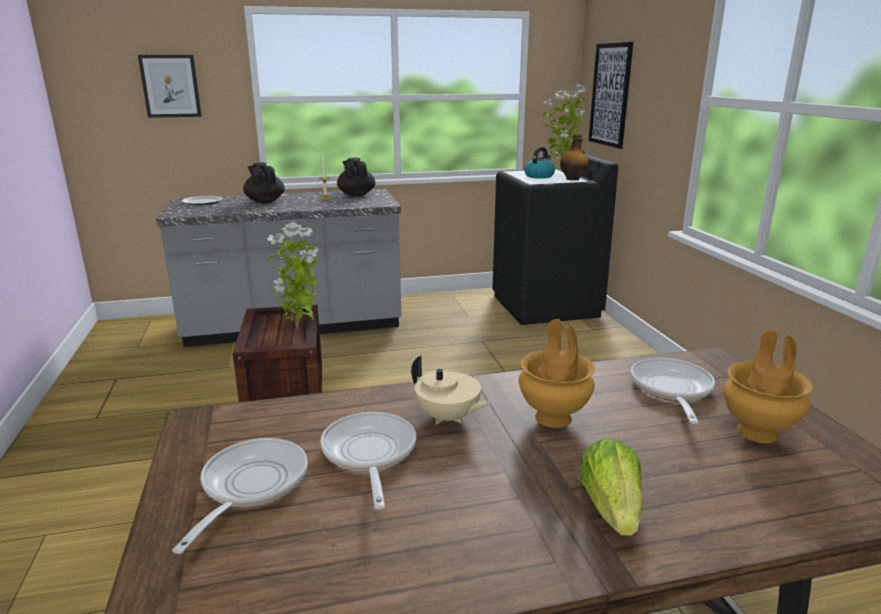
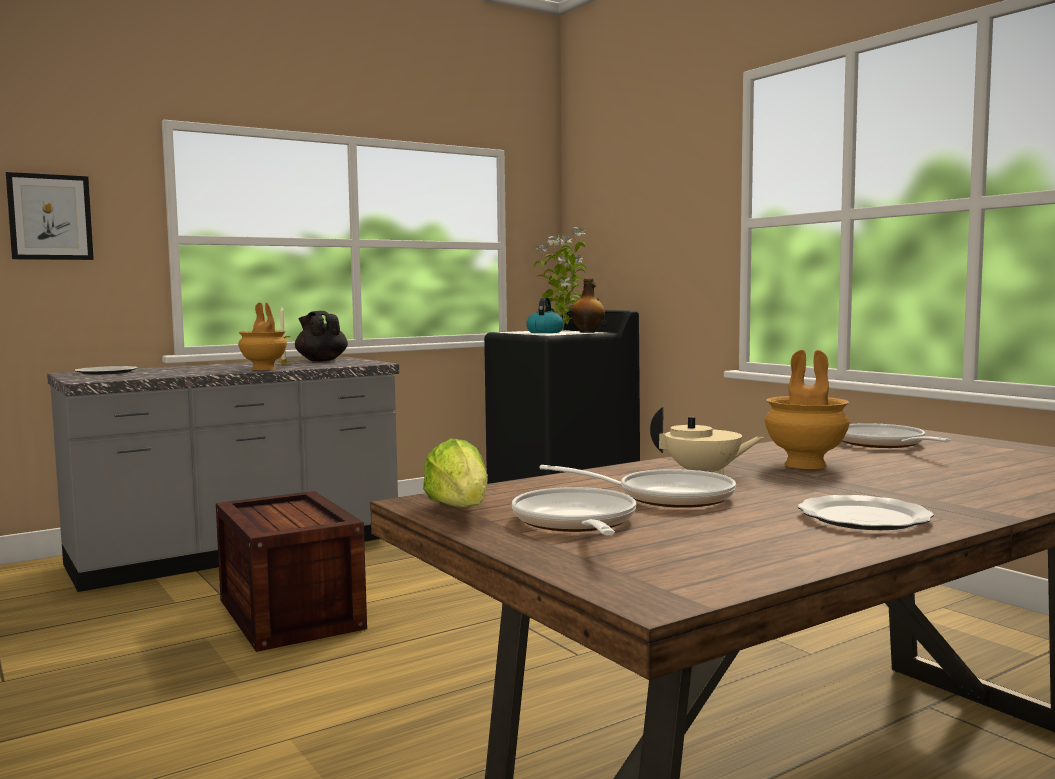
camera: 20 degrees left, 15 degrees down
black teapot [243,162,285,203] -> none
potted plant [267,222,322,329] -> none
frying pan [320,412,416,510] -> frying pan turned 135 degrees clockwise [539,465,736,508]
lettuce [579,438,643,536] -> lettuce moved to [423,438,488,508]
picture [589,42,633,149] -> none
brown vase [723,330,813,443] -> brown vase moved to [238,302,287,370]
none -> plate [798,495,934,530]

